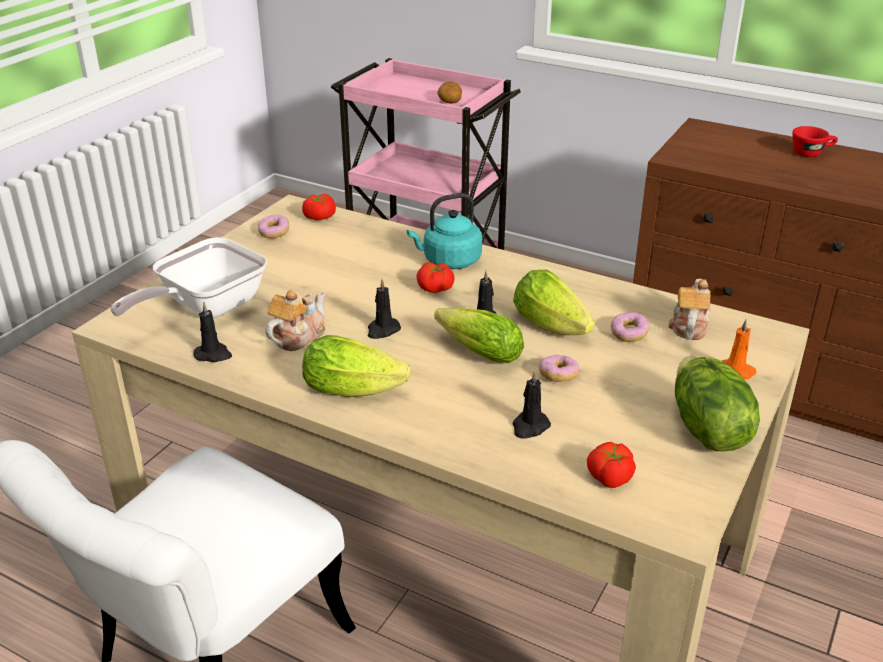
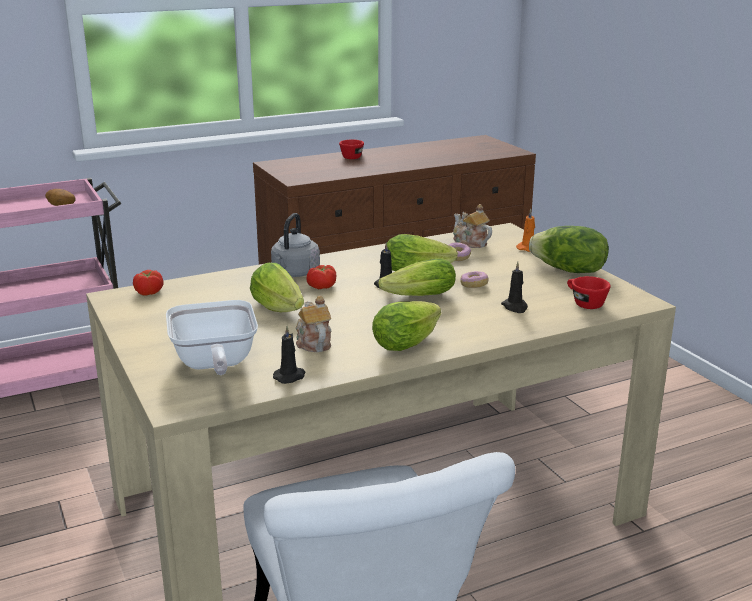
camera: 55 degrees left, 10 degrees down
donut [258,215,289,239] -> none
black candle [368,279,401,339] -> none
turquoise kettle [407,193,482,269] -> grey kettle [271,213,320,277]
tomato [587,442,636,488] -> red cup [567,276,611,309]
none -> lettuce [250,263,304,312]

